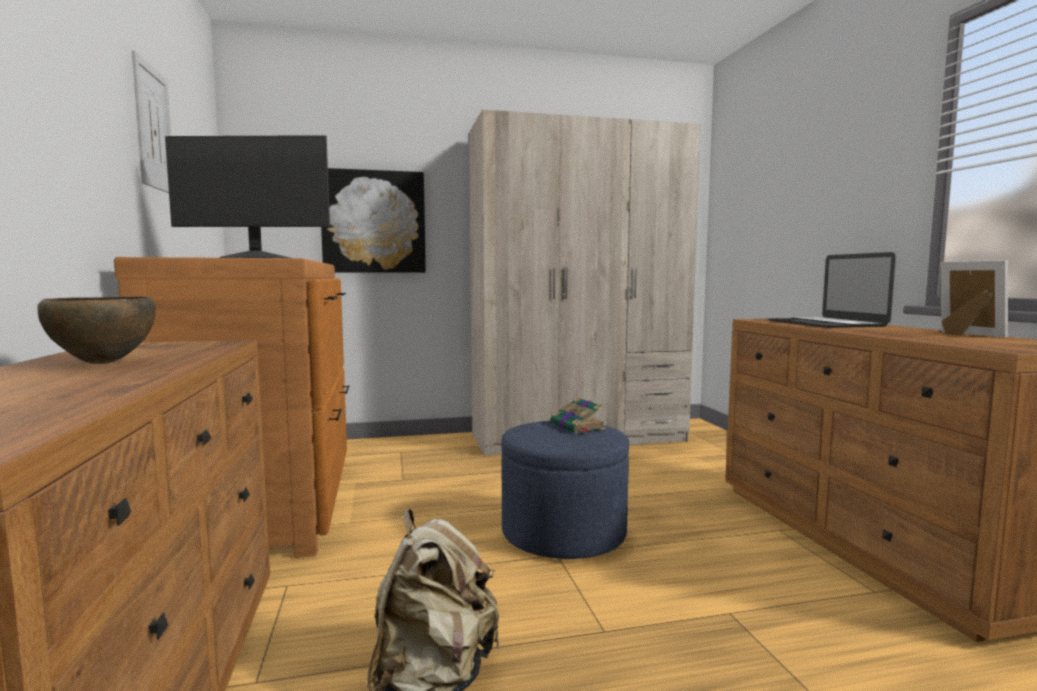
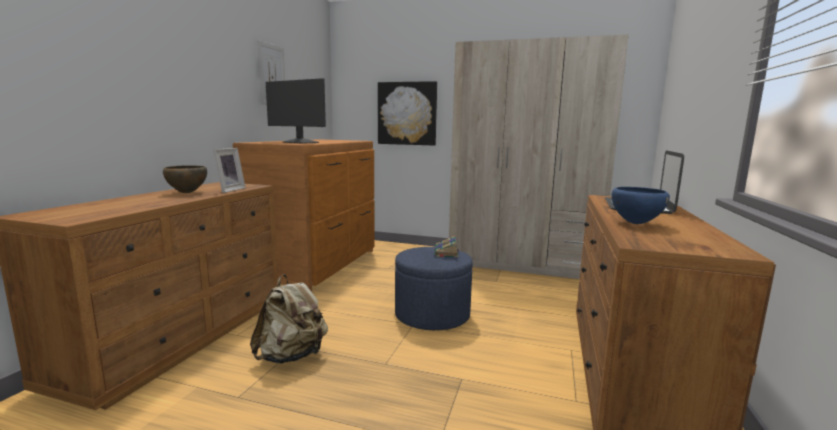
camera: 30 degrees right, 5 degrees up
picture frame [940,260,1008,338] -> picture frame moved to [213,148,246,193]
none -> blue bowl [611,187,670,224]

